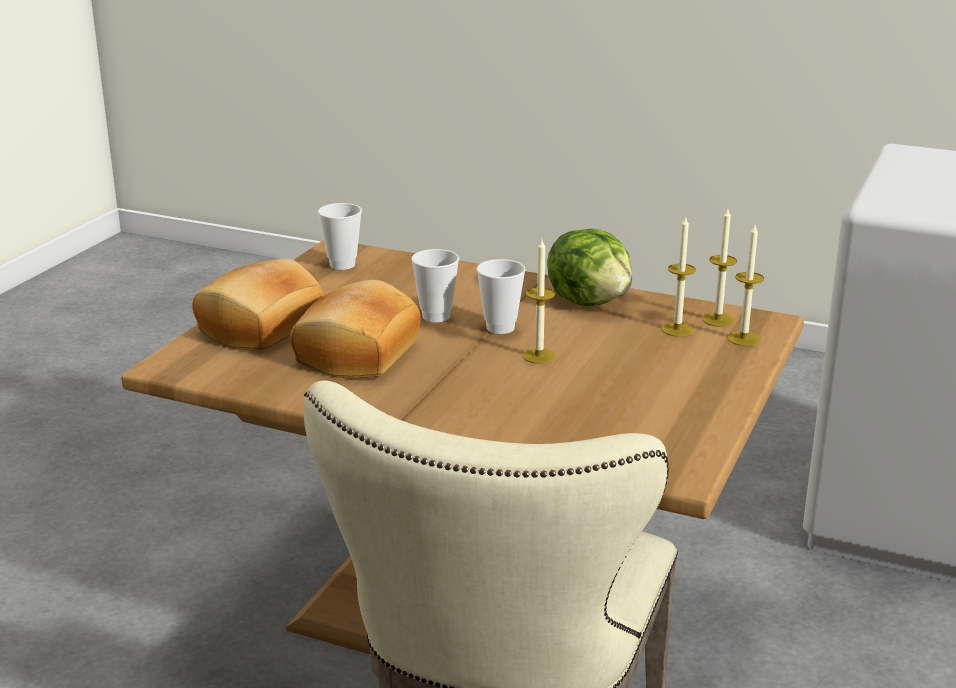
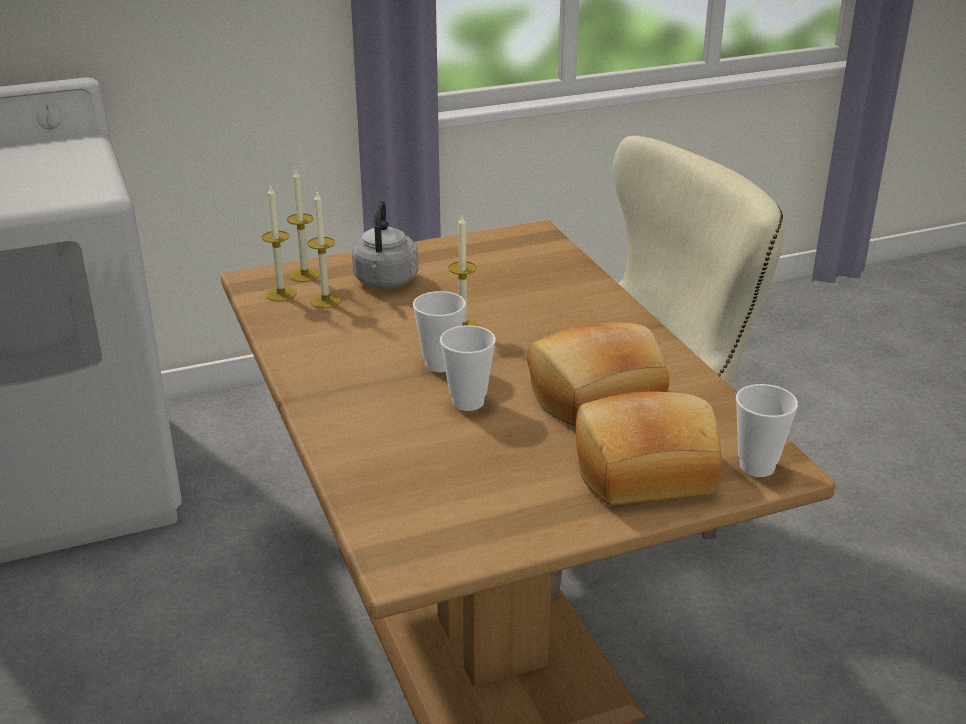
camera: 135 degrees left, 5 degrees up
cup [318,203,362,270] -> cup moved to [736,384,798,477]
lettuce [547,229,632,306] -> none
none -> grey kettle [352,200,418,288]

